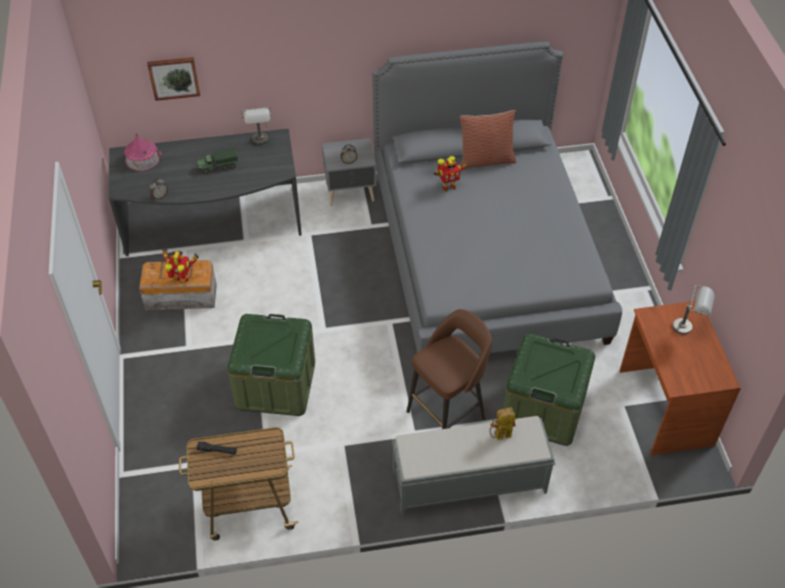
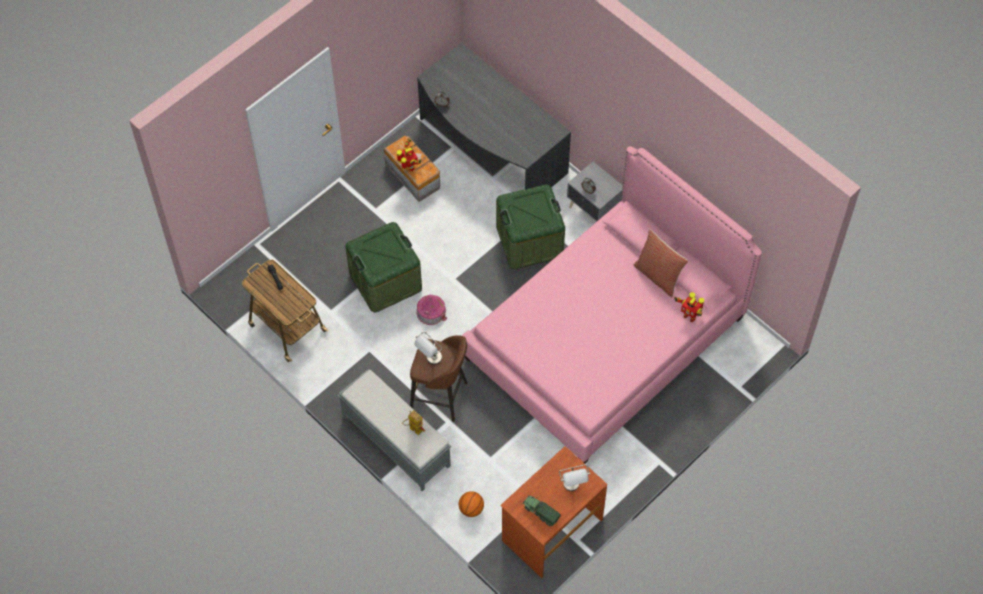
camera: 55 degrees right, 10 degrees up
toy house [124,133,162,171] -> toy house moved to [416,295,447,325]
picture [147,57,200,101] -> none
toy truck [196,148,238,174] -> toy truck moved to [522,496,561,526]
grey table lamp [241,107,272,145] -> grey table lamp moved to [414,331,442,364]
grey bed [372,41,622,355] -> pink bed [462,146,762,464]
toy robot [433,156,469,192] -> toy robot moved to [674,292,704,322]
green storage box [503,333,595,446] -> green storage box moved to [496,184,565,269]
none -> basketball [459,491,484,517]

